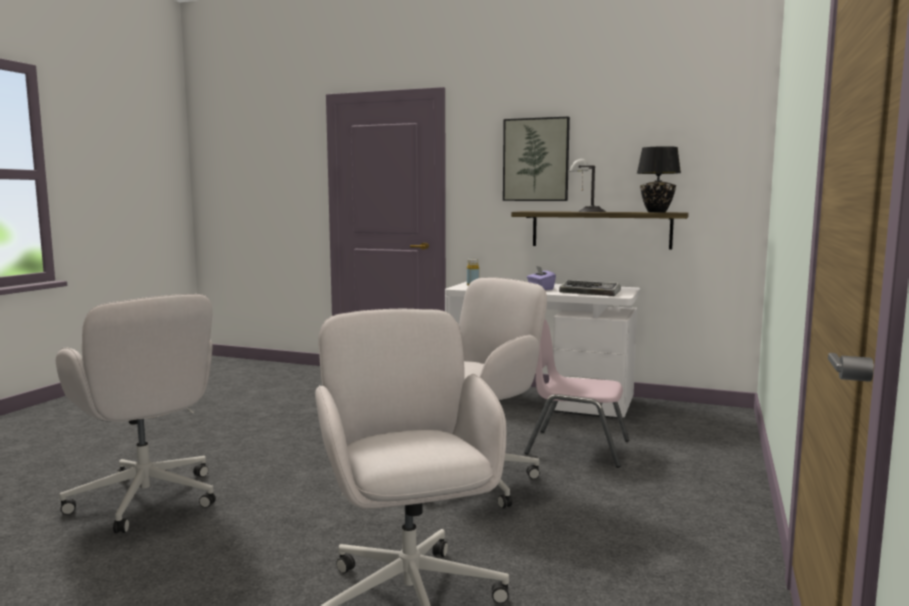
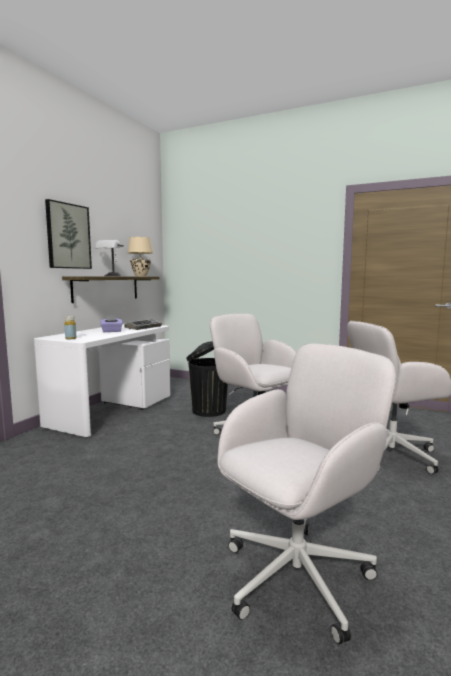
camera: 85 degrees left, 0 degrees up
pink chair [524,319,629,468] -> black trash can [186,341,228,417]
black table lamp [637,146,681,213] -> beige table lamp [128,237,153,276]

